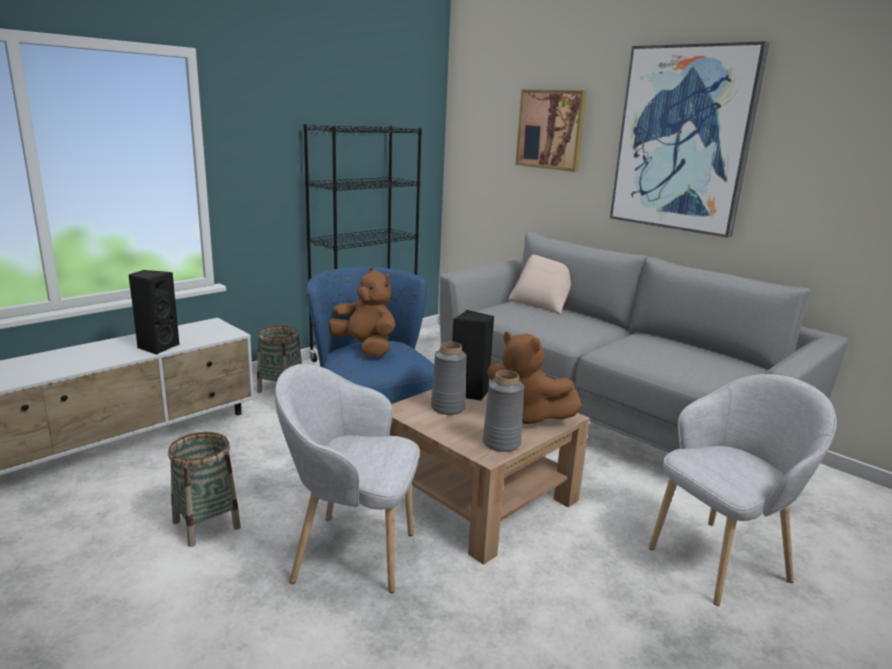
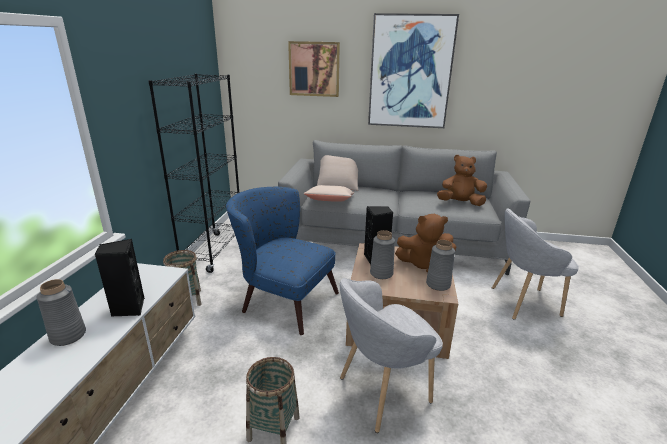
camera: 35 degrees left, 5 degrees up
brown plush toy [329,268,395,356] -> brown plush toy moved to [437,155,487,206]
grey armchair [649,374,837,606] -> grey armchair turned 120 degrees counterclockwise [492,209,579,320]
none -> grey vase [37,279,86,346]
none -> beige pillow [304,185,354,202]

